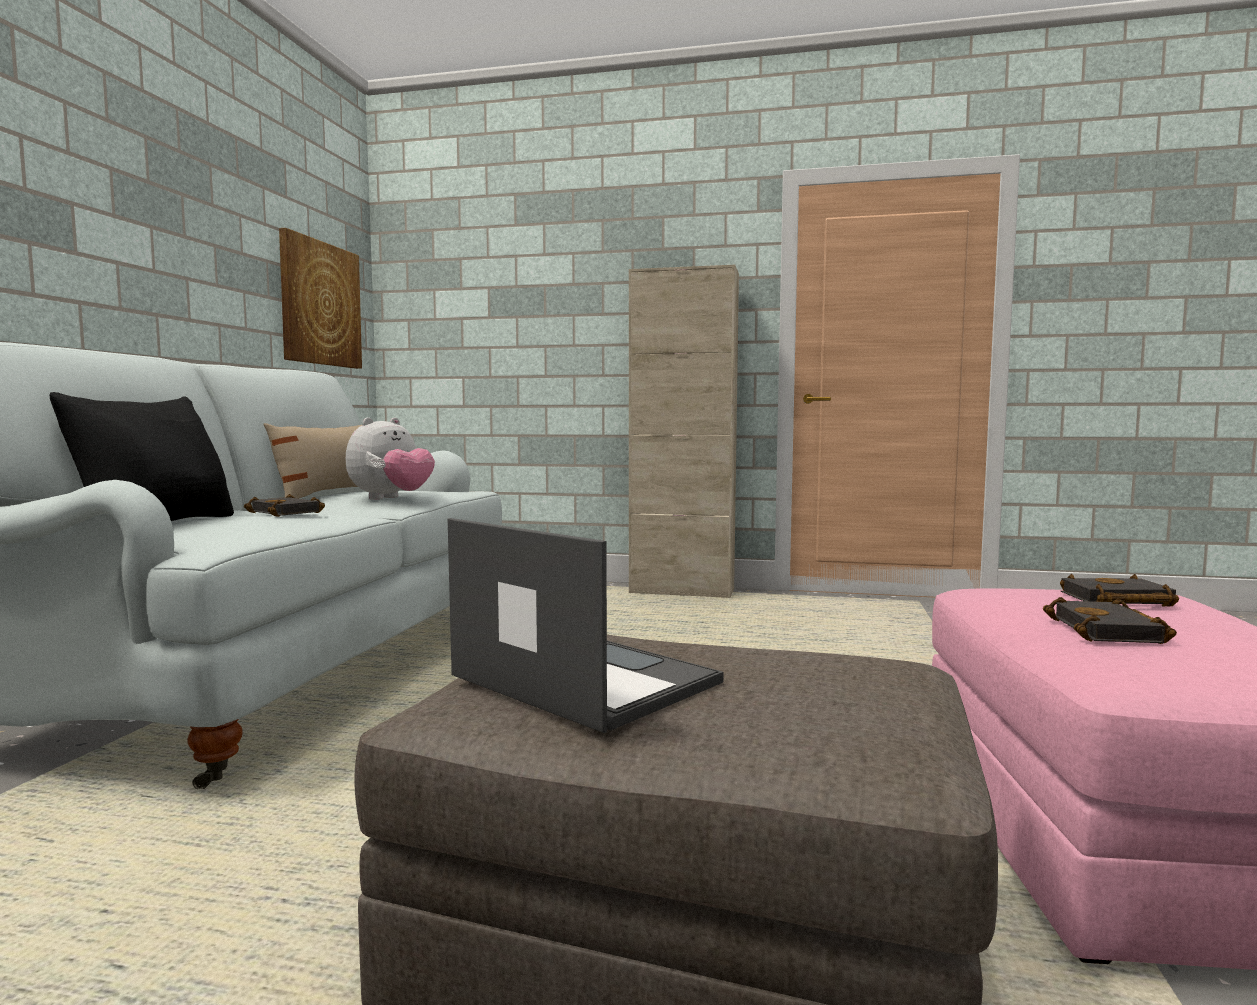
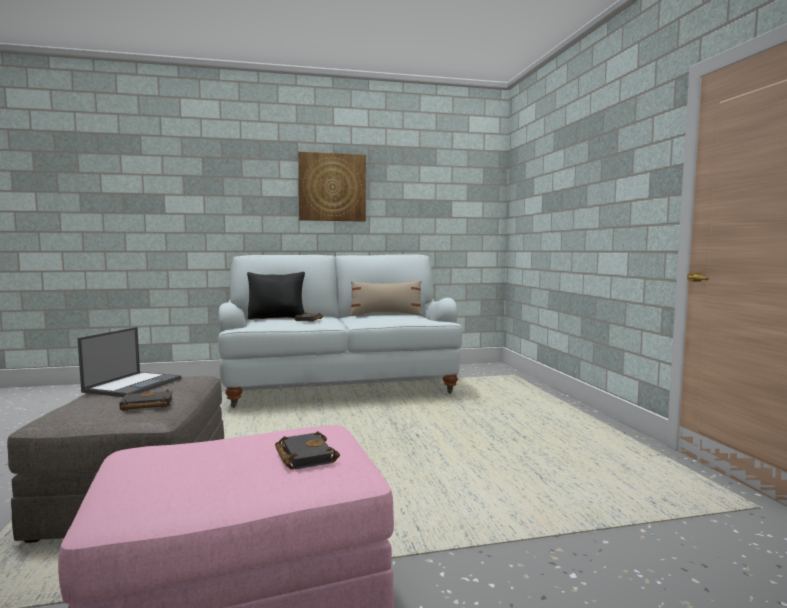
camera: 65 degrees right, 0 degrees up
picture [279,228,362,369] -> picture moved to [298,152,366,222]
plush toy [346,418,435,500] -> none
beige cabinet [629,265,739,598] -> none
black book [1043,597,1177,644] -> black book moved to [120,389,173,411]

